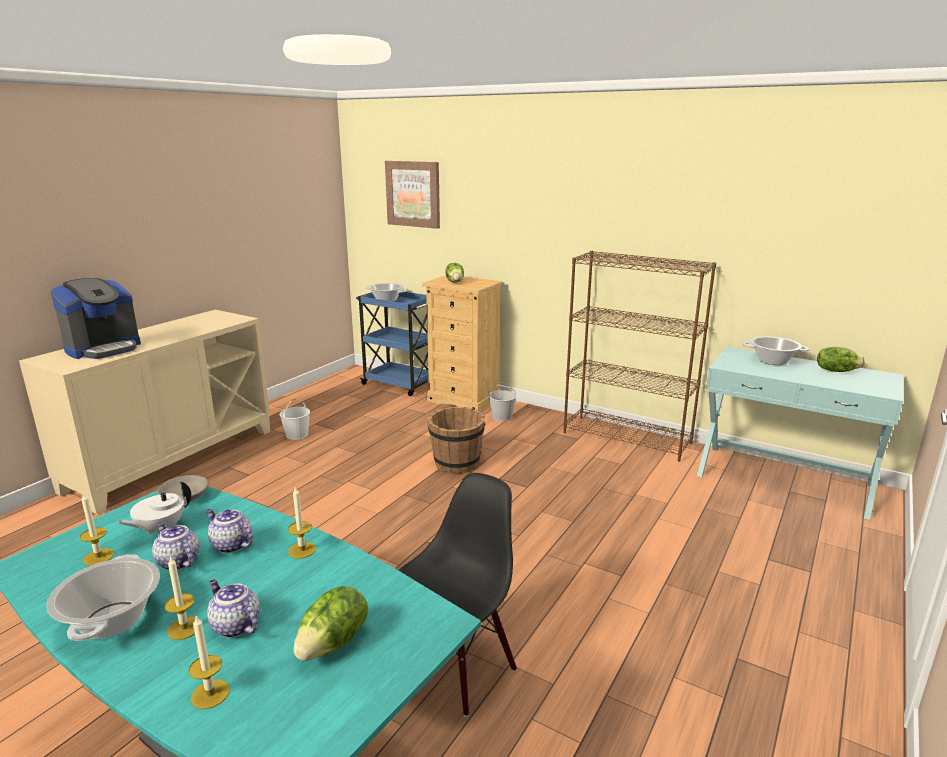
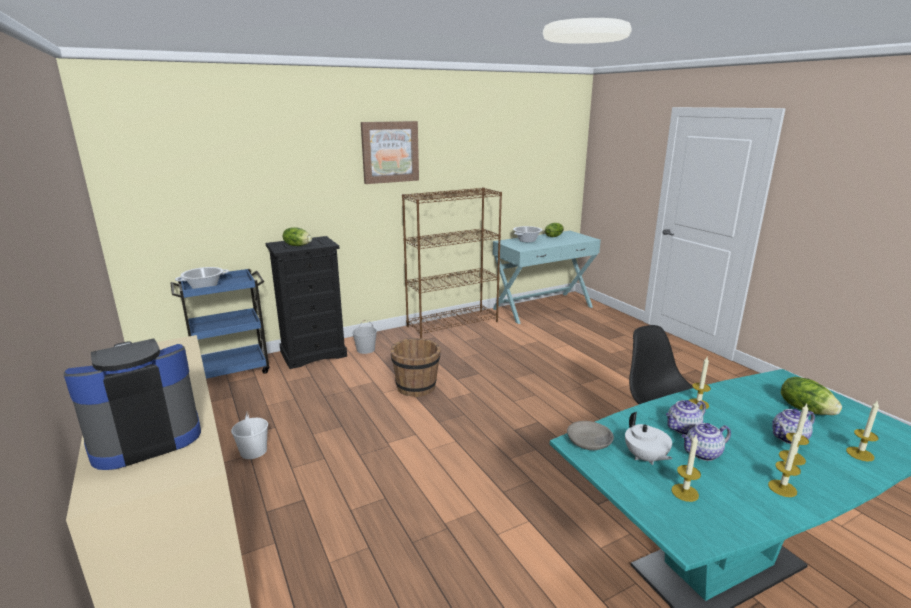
camera: 60 degrees left, 0 degrees up
cooking pot [46,554,160,641] -> candle [768,431,801,497]
coffee machine [51,278,141,359] -> coffee machine turned 105 degrees counterclockwise [64,338,201,470]
picture [385,161,440,229] -> picture moved to [361,121,419,184]
beige dresser [423,276,503,412] -> black dresser [266,236,347,369]

